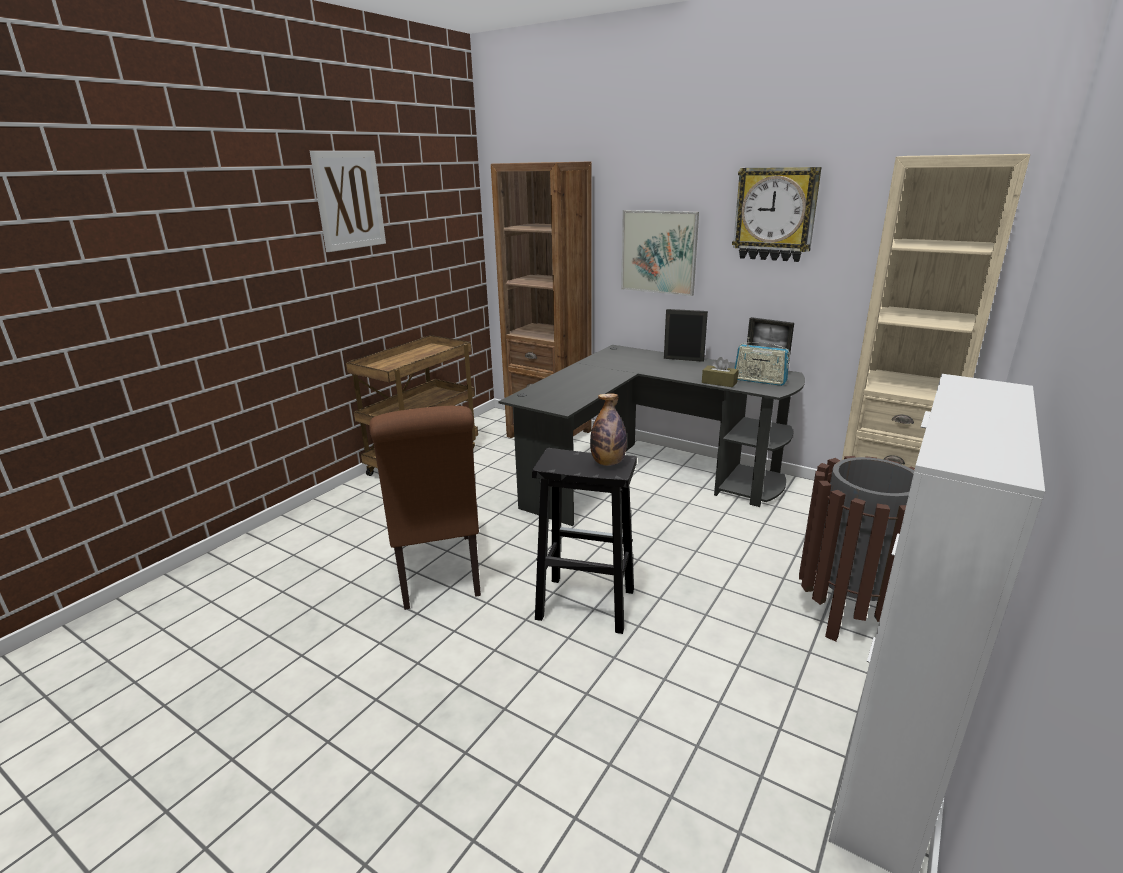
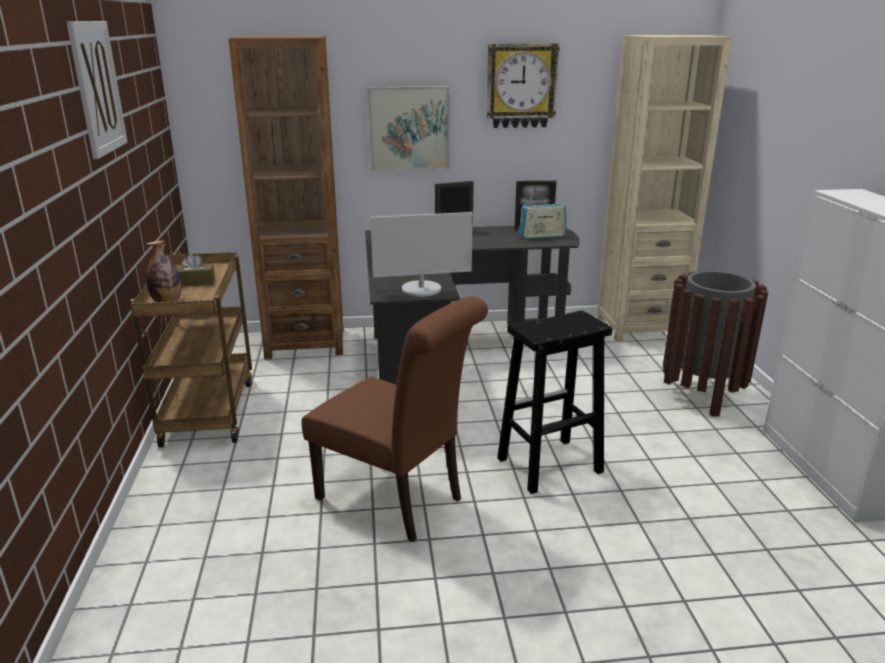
camera: 40 degrees left, 0 degrees up
bottle [590,394,627,466] -> bottle moved to [146,240,182,302]
brown tissue box [702,357,739,387] -> brown tissue box moved to [176,254,215,286]
none -> monitor [370,212,473,297]

